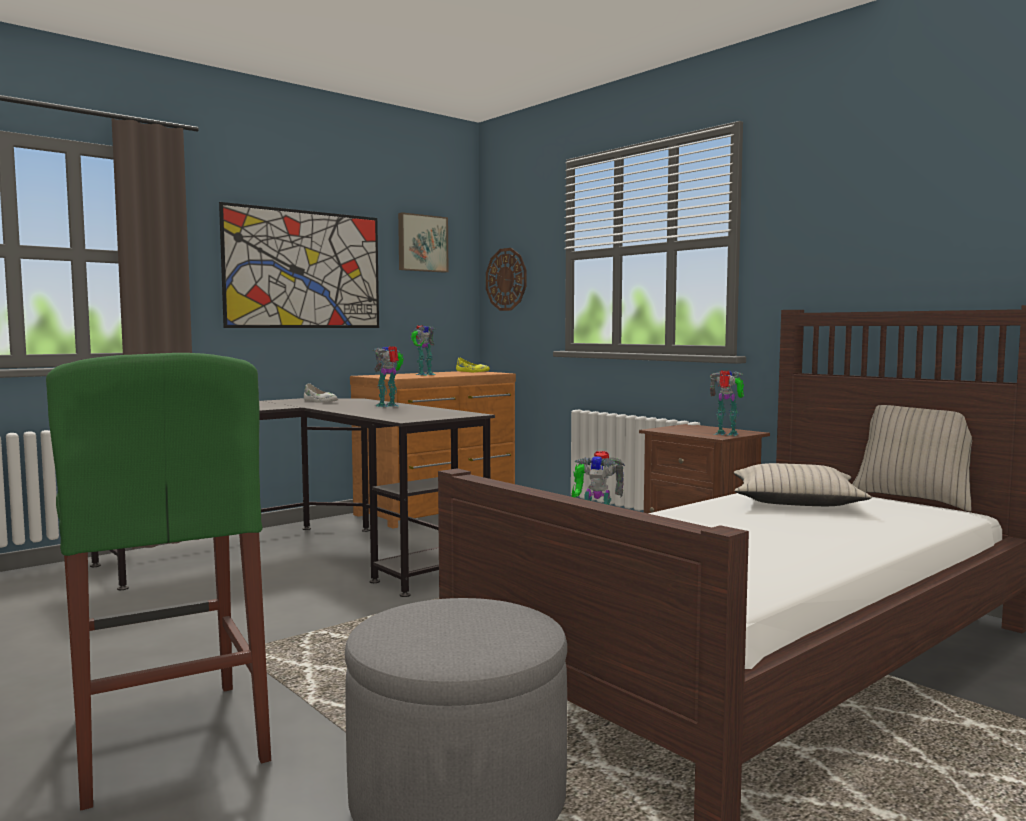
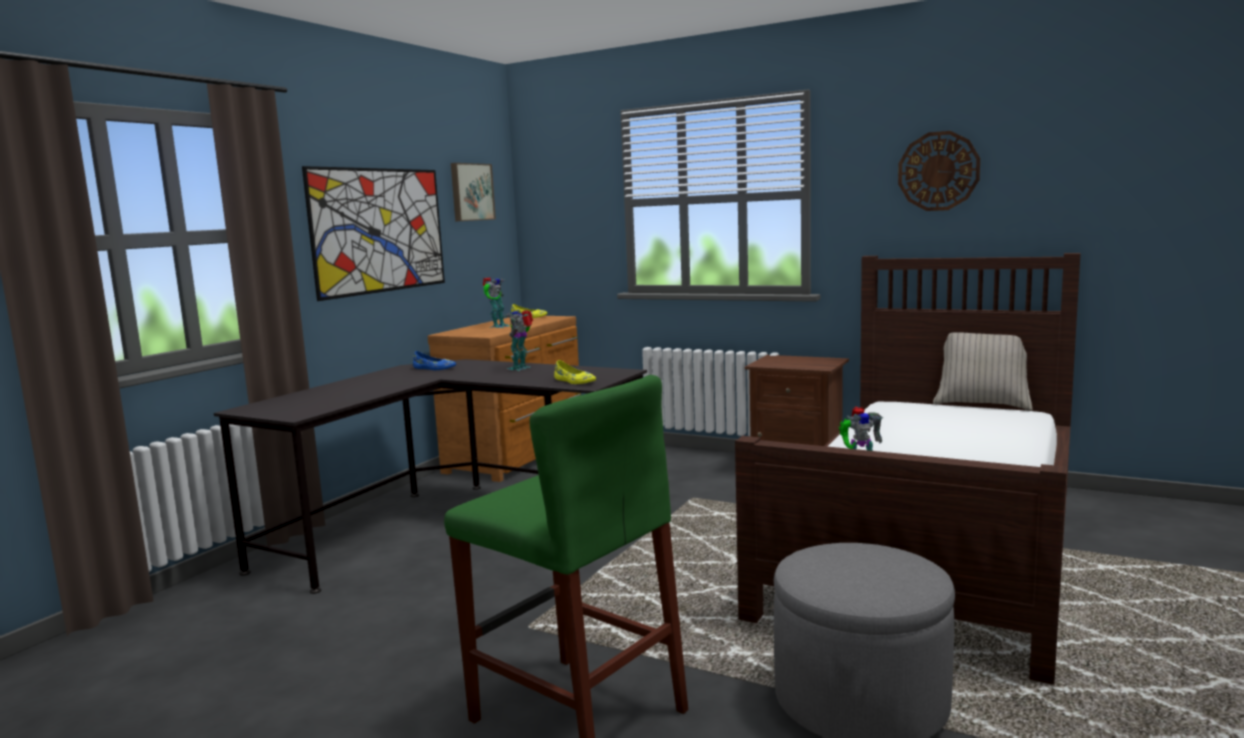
camera: 20 degrees left, 5 degrees up
white shoe [304,384,338,403] -> blue shoe [413,351,456,370]
wall clock [486,248,526,311] -> wall clock moved to [898,131,980,211]
toy robot [710,370,744,436] -> none
beige pillow [734,463,871,506] -> none
none -> yellow shoe [554,360,596,384]

